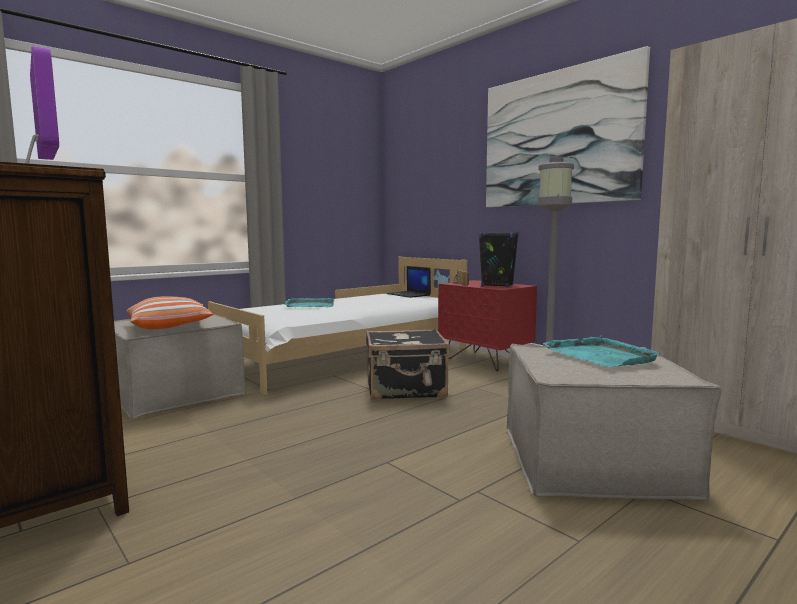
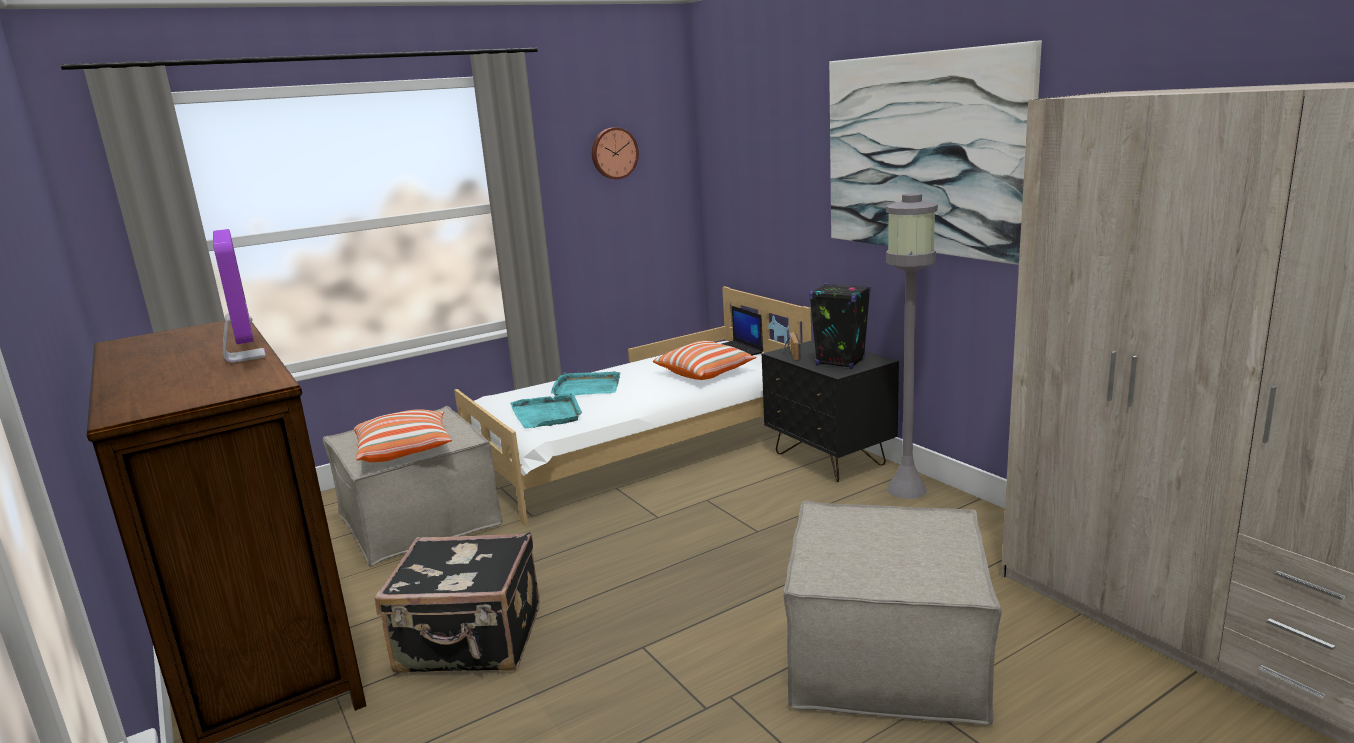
camera: 10 degrees right, 10 degrees up
black suitcase [366,329,450,400] -> black suitcase moved to [375,532,540,673]
red nightstand [438,280,537,371] -> black nightstand [762,340,899,482]
turquoise tray [543,336,660,367] -> turquoise tray moved to [510,393,582,429]
none -> wall clock [592,127,639,179]
none -> pillow [653,341,757,380]

